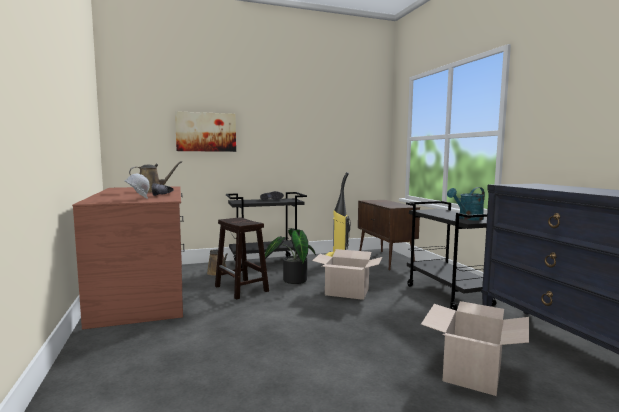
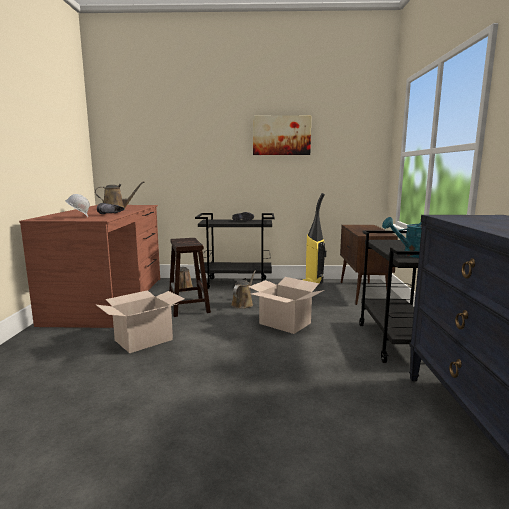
camera: 20 degrees right, 5 degrees up
picture [175,111,236,152] -> picture moved to [253,115,312,155]
potted plant [265,229,316,284] -> brown watering can [231,270,256,309]
cardboard box [421,301,529,396] -> cardboard box moved to [96,290,184,353]

